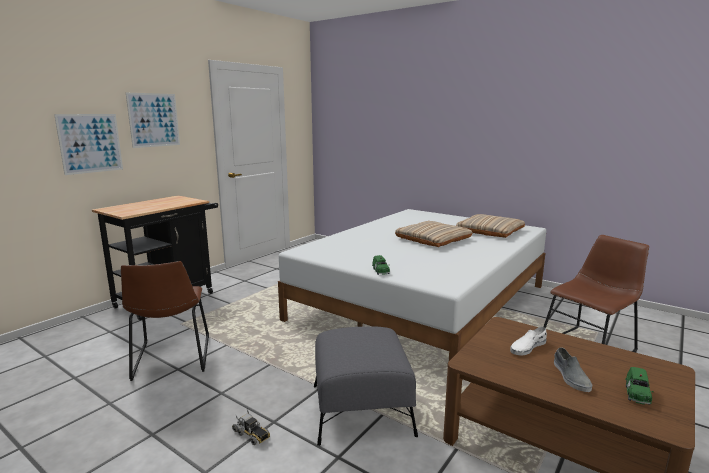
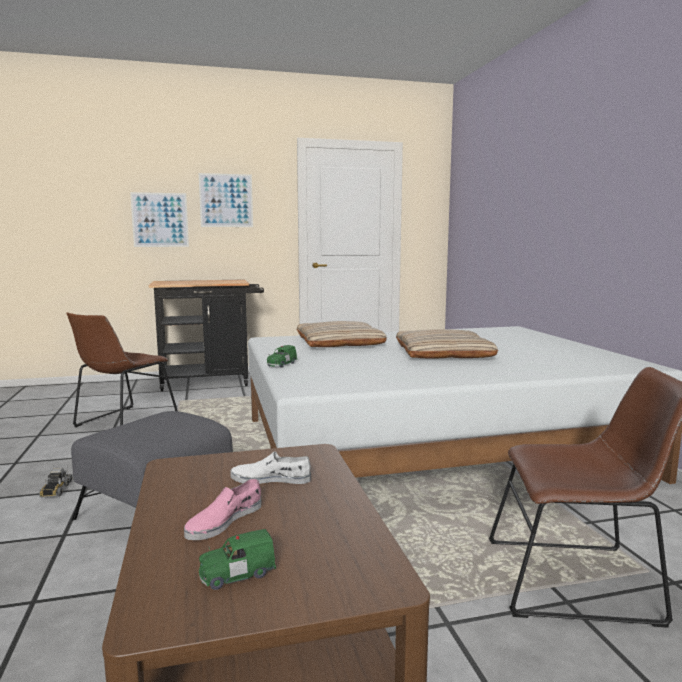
camera: 40 degrees right, 5 degrees down
beige pillow [456,214,525,238] -> beige pillow moved to [296,321,387,347]
grey shoe [554,347,592,392] -> pink shoe [184,479,261,540]

